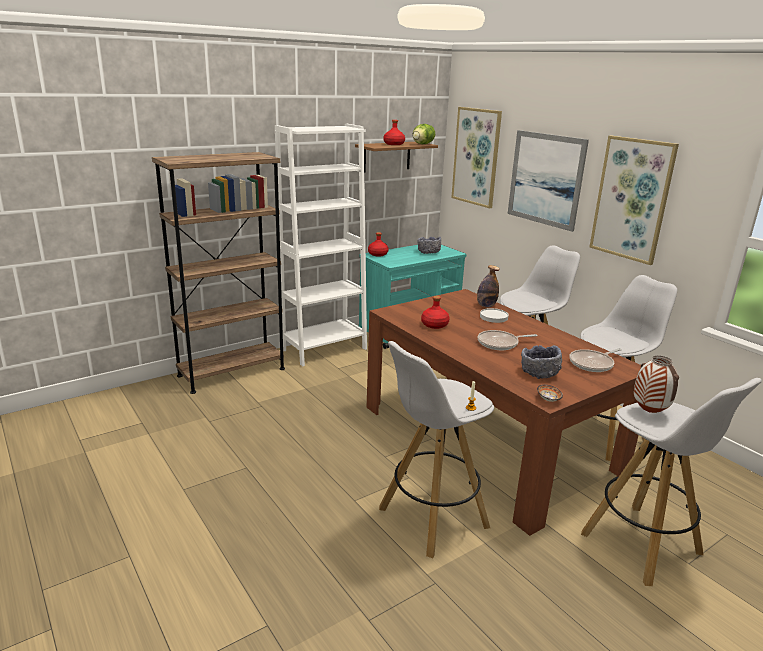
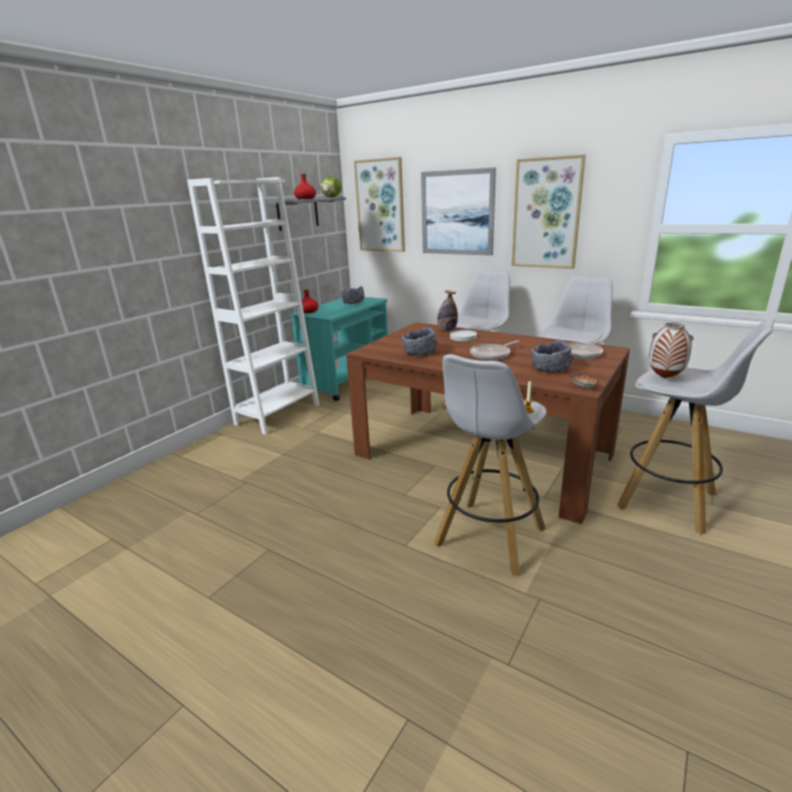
camera: 20 degrees left, 0 degrees up
brown bookcase [152,152,285,394] -> none
brown shelf [355,142,438,173] -> grey shelf [268,197,346,231]
red bottle [421,296,450,329] -> grey bowl [402,327,438,356]

